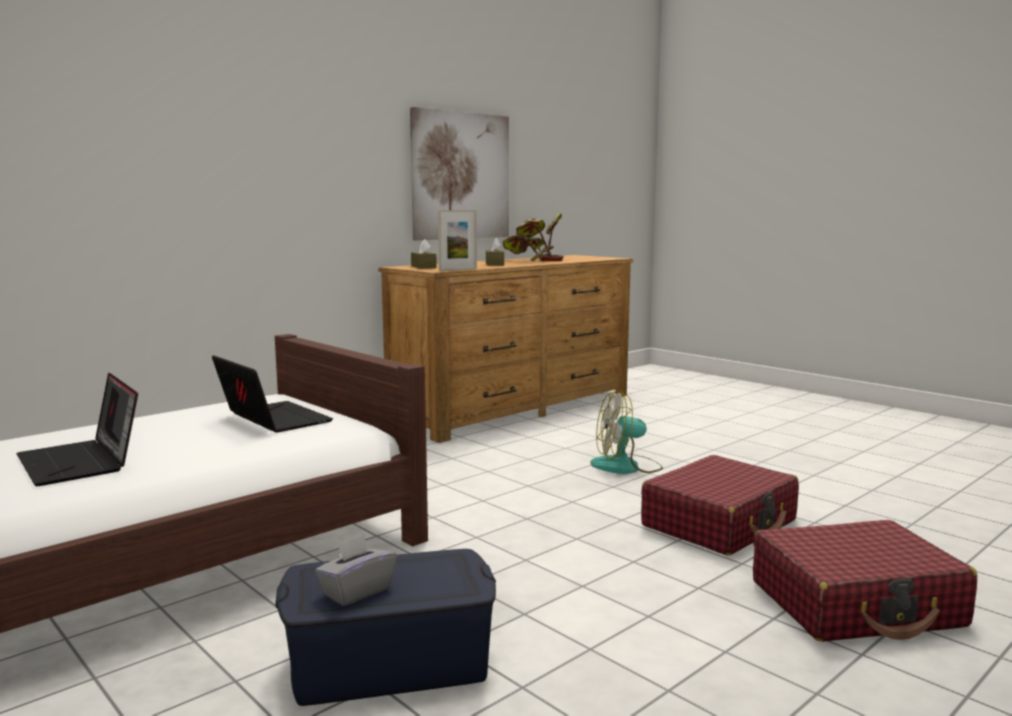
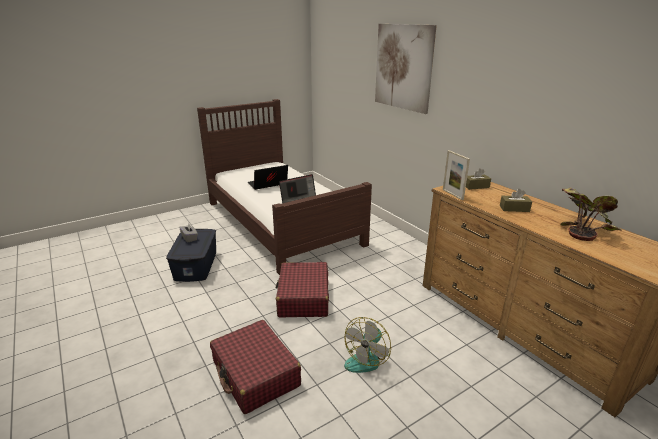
camera: 100 degrees right, 15 degrees up
picture [410,107,509,241] -> picture moved to [375,24,437,114]
fan [590,390,663,474] -> fan turned 150 degrees counterclockwise [344,317,391,373]
red suitcase [753,520,977,642] -> red suitcase moved to [276,262,329,318]

